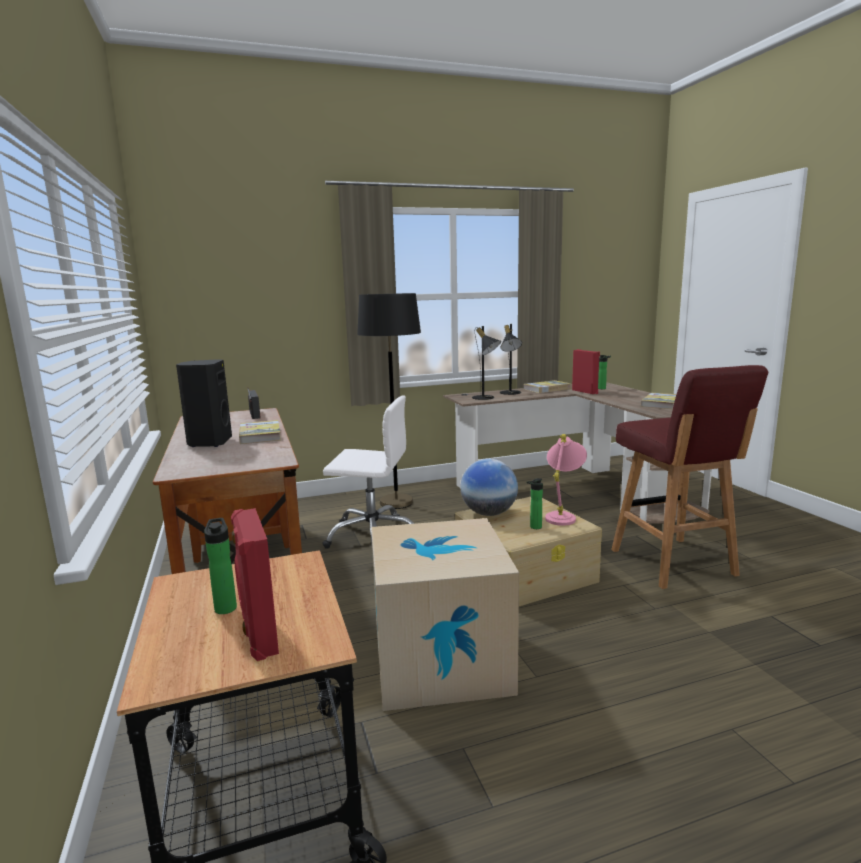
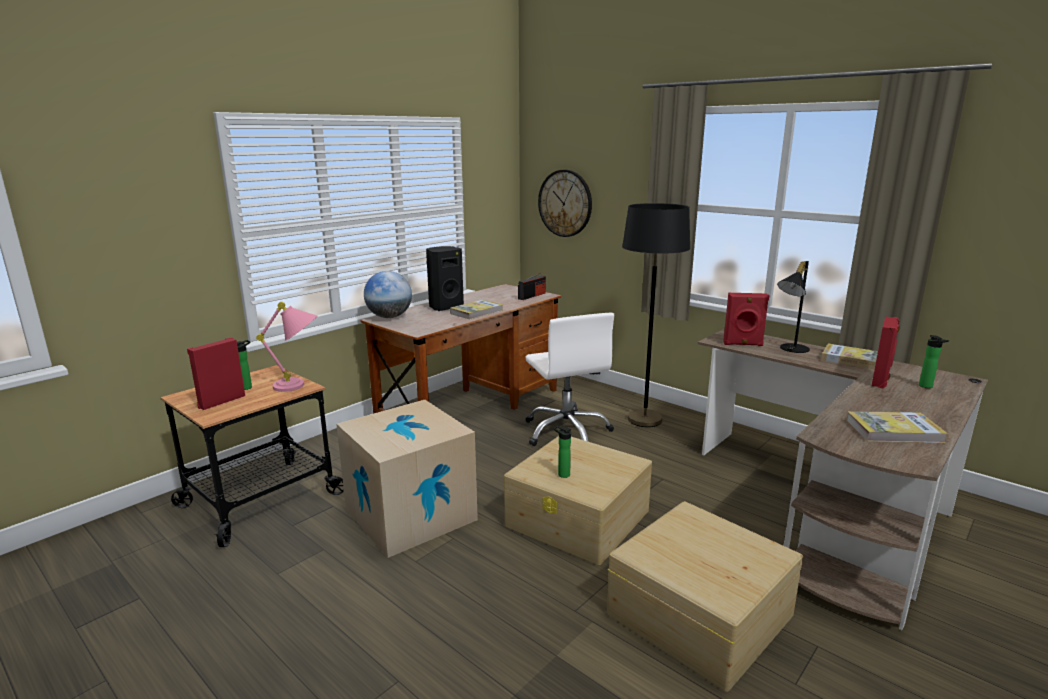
camera: 60 degrees right, 5 degrees up
globe [461,459,518,516] -> globe moved to [364,271,412,318]
black table lamp [472,326,501,400] -> red speaker [723,293,770,346]
pink table lamp [545,434,587,526] -> pink table lamp moved to [256,302,318,392]
red stool [611,365,768,589] -> beige storage box [607,501,803,692]
none -> wall clock [538,170,592,237]

